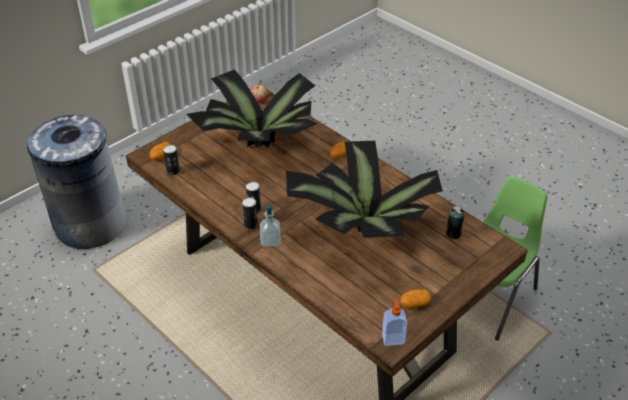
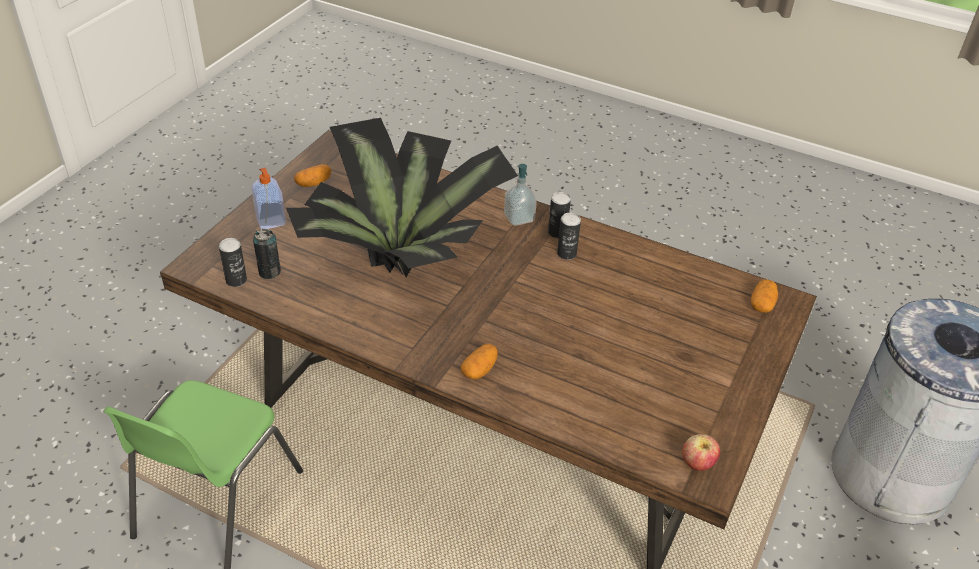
camera: 160 degrees right, 0 degrees up
can [163,145,180,175] -> can moved to [219,238,247,287]
potted plant [186,69,318,149] -> none
soap dispenser [382,299,407,346] -> soap dispenser moved to [252,168,286,230]

